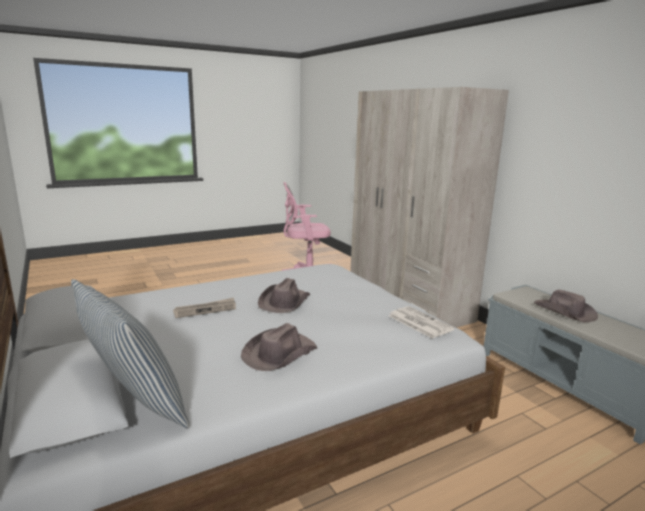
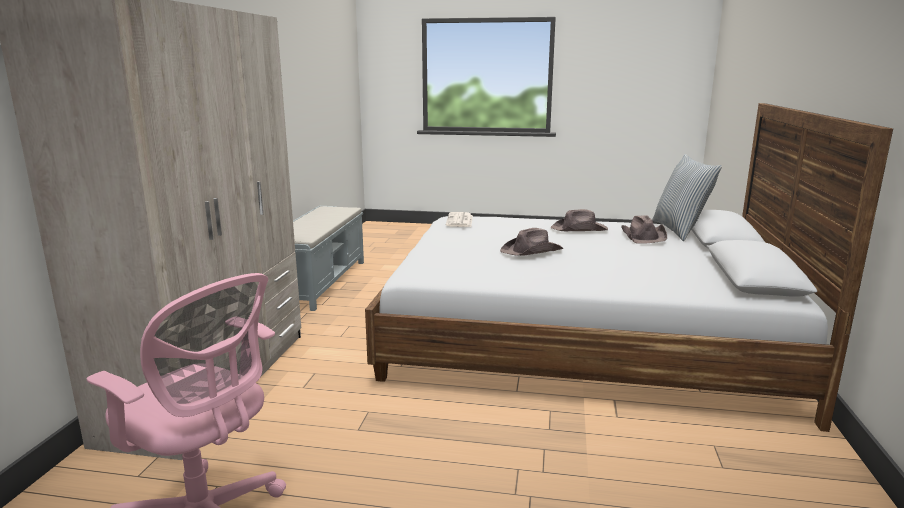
camera: 140 degrees left, 0 degrees up
newspaper [173,297,236,318] -> none
brown hat [534,290,598,323] -> brown hat moved to [621,215,667,244]

